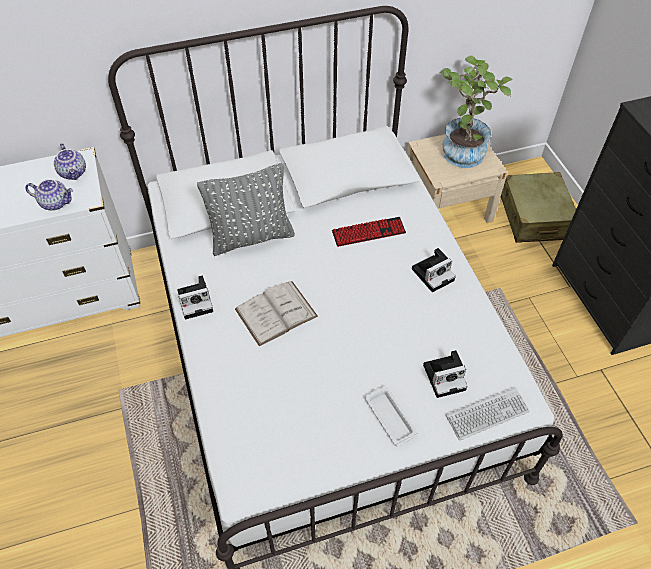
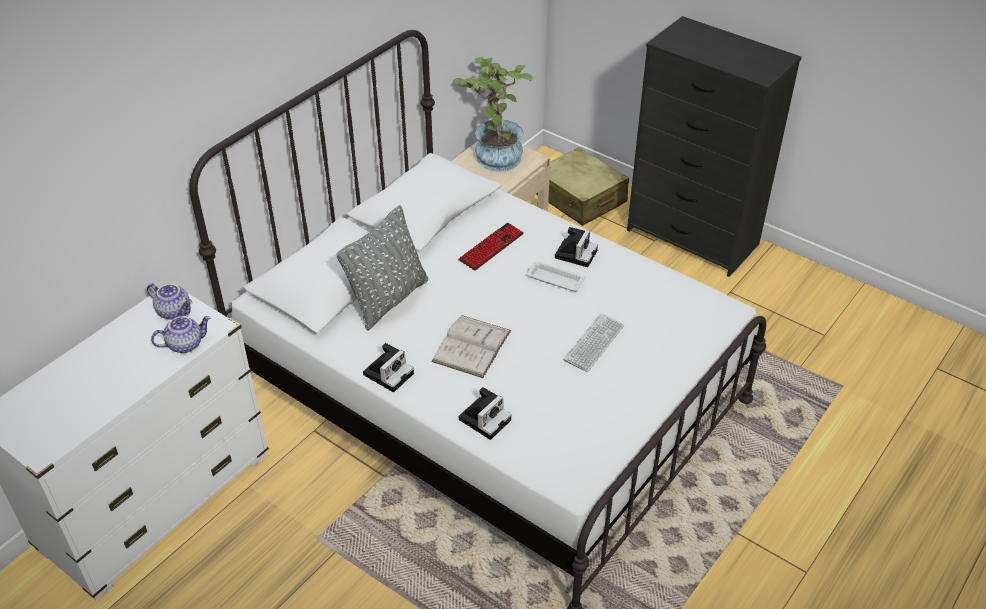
camera: 35 degrees left, 10 degrees down
white tray [365,386,418,446] -> white tray moved to [526,261,586,291]
camera [423,350,468,398] -> camera moved to [459,387,511,440]
keyboard [446,387,530,441] -> keyboard moved to [564,313,624,372]

